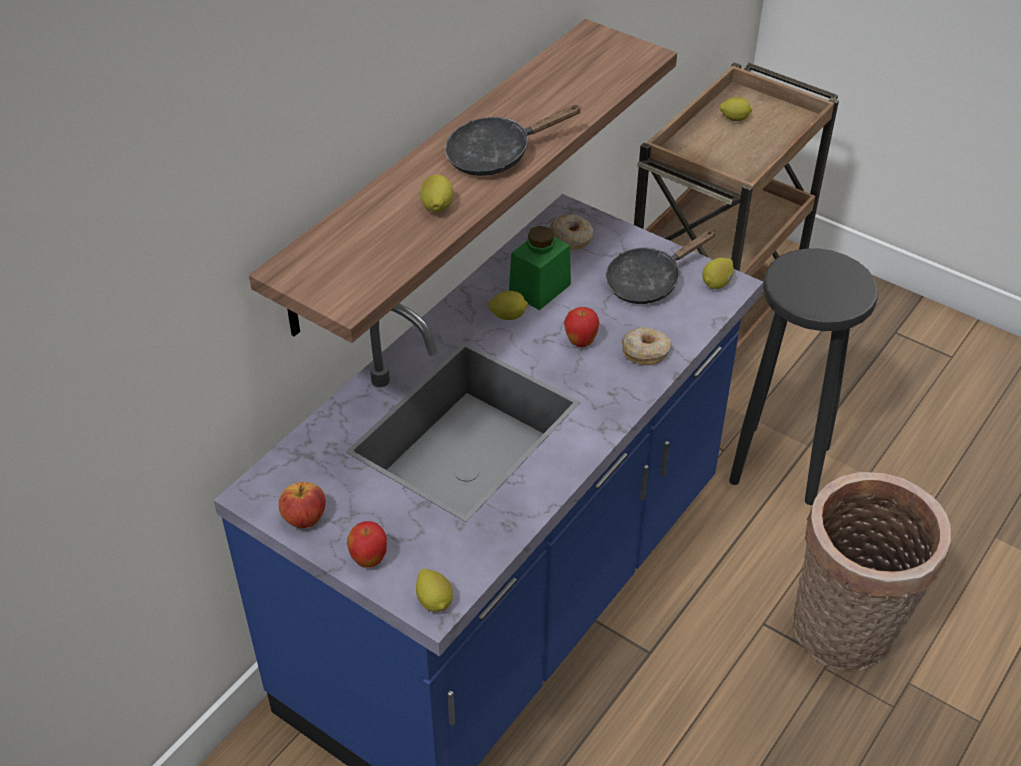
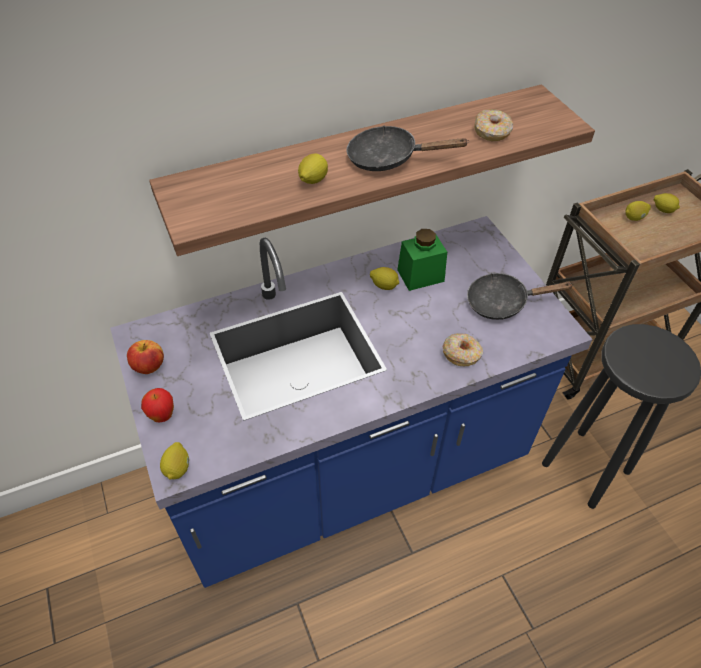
camera: 30 degrees right, 5 degrees up
donut [551,214,593,250] -> donut moved to [474,109,513,141]
apple [564,307,600,347] -> none
lemon [702,258,734,289] -> lemon moved to [625,201,651,221]
basket [792,472,952,671] -> none

